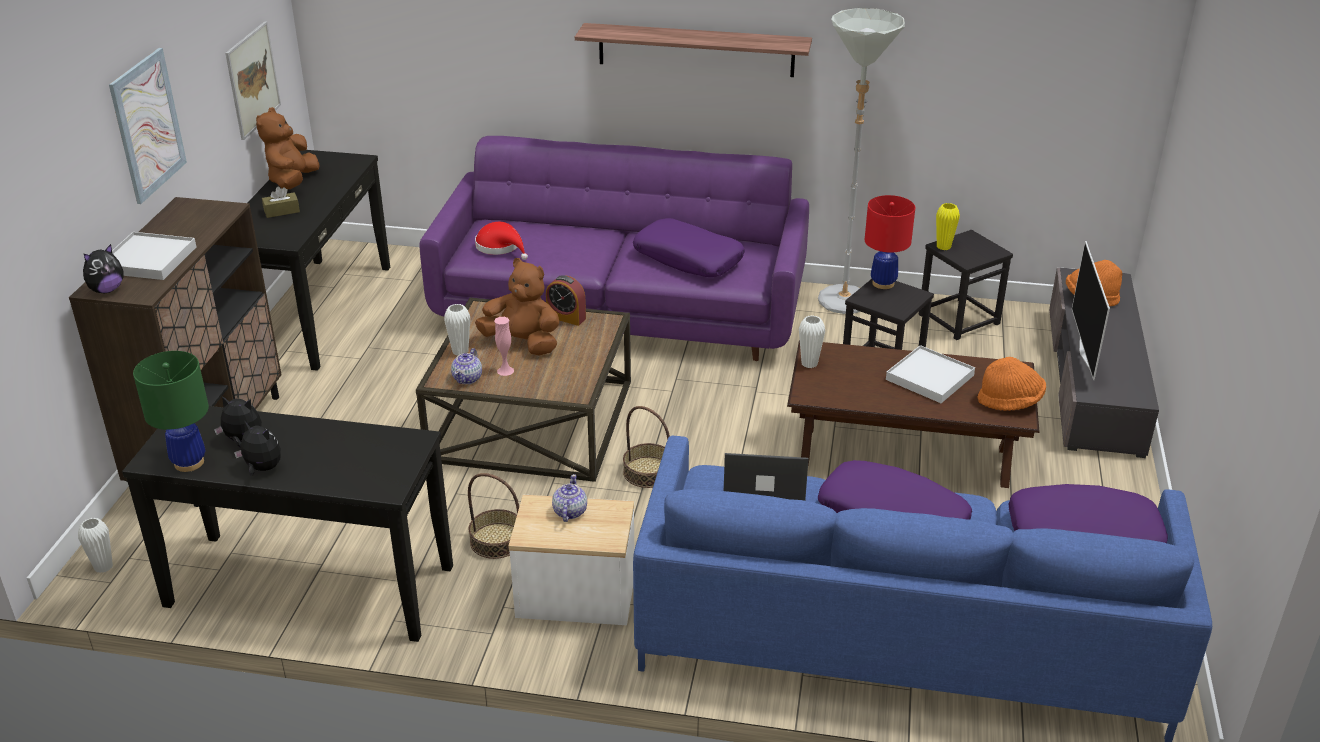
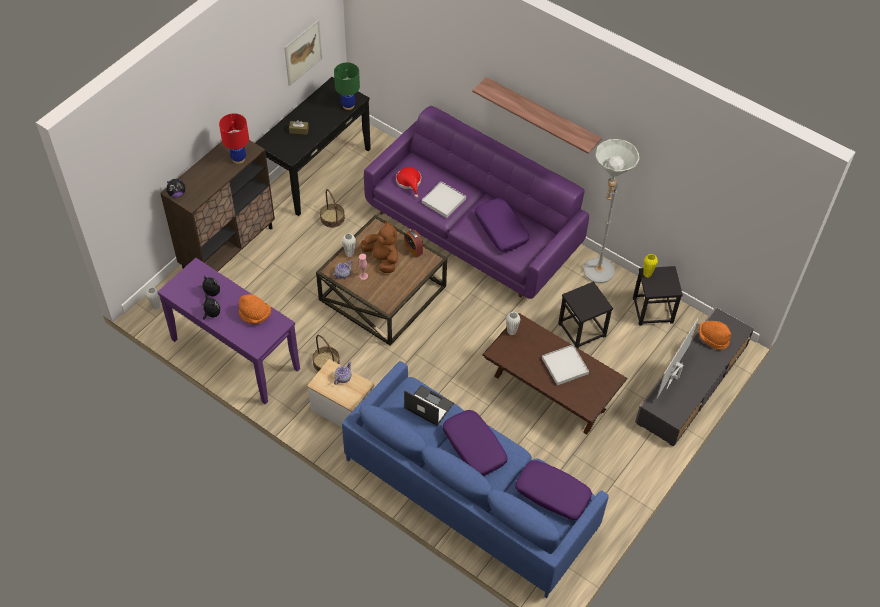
camera: 25 degrees right, 20 degrees up
picture [109,48,187,204] -> none
white tray [112,232,196,280] -> white tray moved to [422,181,466,218]
black console table [122,406,453,642] -> purple console table [158,258,300,404]
green table lamp [133,351,209,472] -> green table lamp moved to [334,62,360,110]
brown plush toy [256,107,320,189] -> none
basket [623,406,670,488] -> basket moved to [320,189,345,228]
red table lamp [865,195,915,289] -> red table lamp moved to [219,113,249,164]
orange hat [978,357,1046,411] -> orange hat moved to [239,294,271,324]

